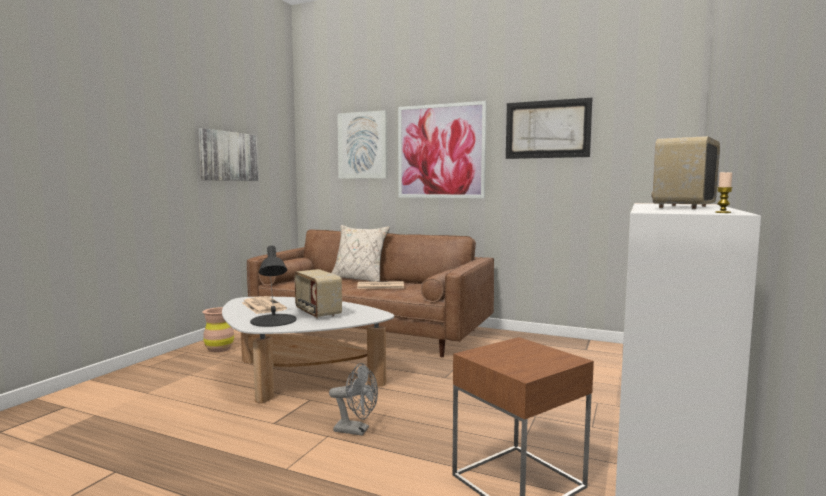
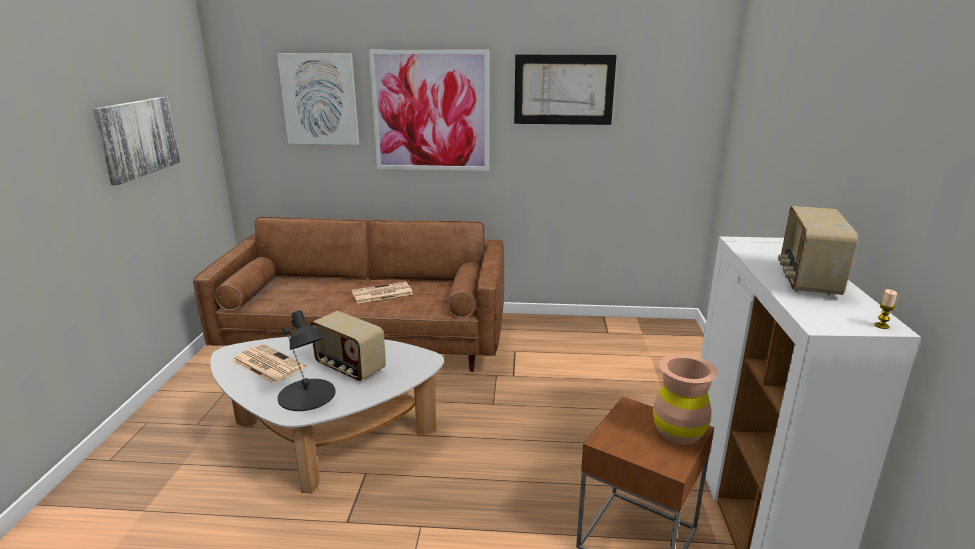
camera: 20 degrees left, 15 degrees up
brown vase [202,307,234,352] -> brown vase moved to [653,354,718,445]
grey fan [329,363,378,436] -> none
beige pillow [332,225,390,281] -> none

